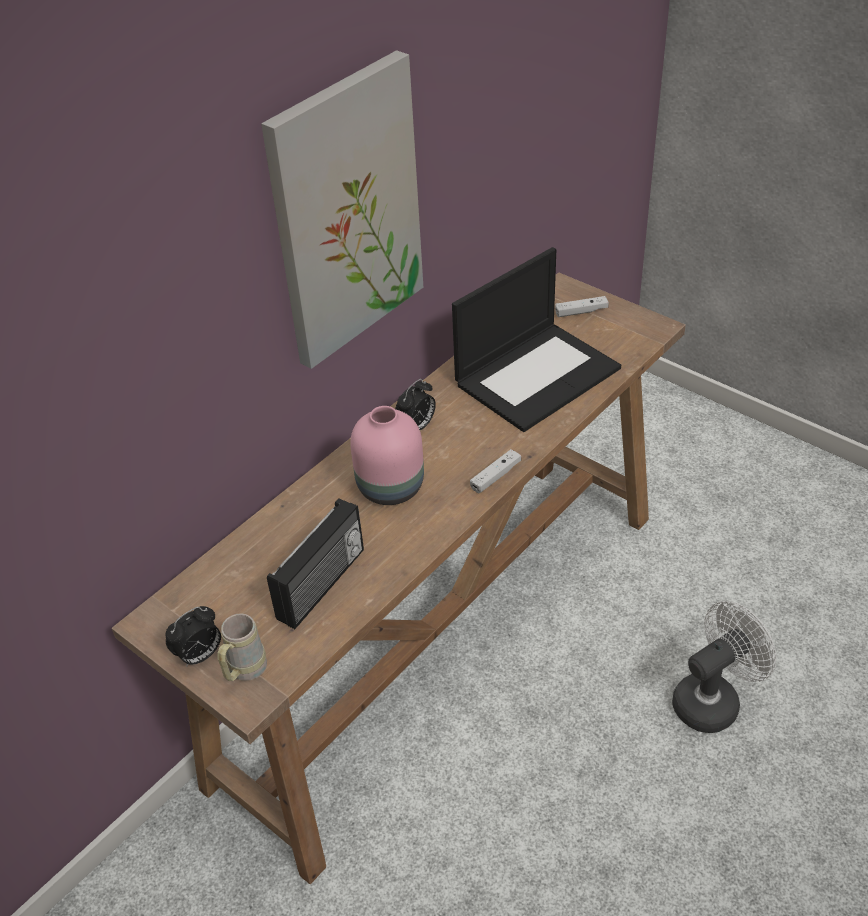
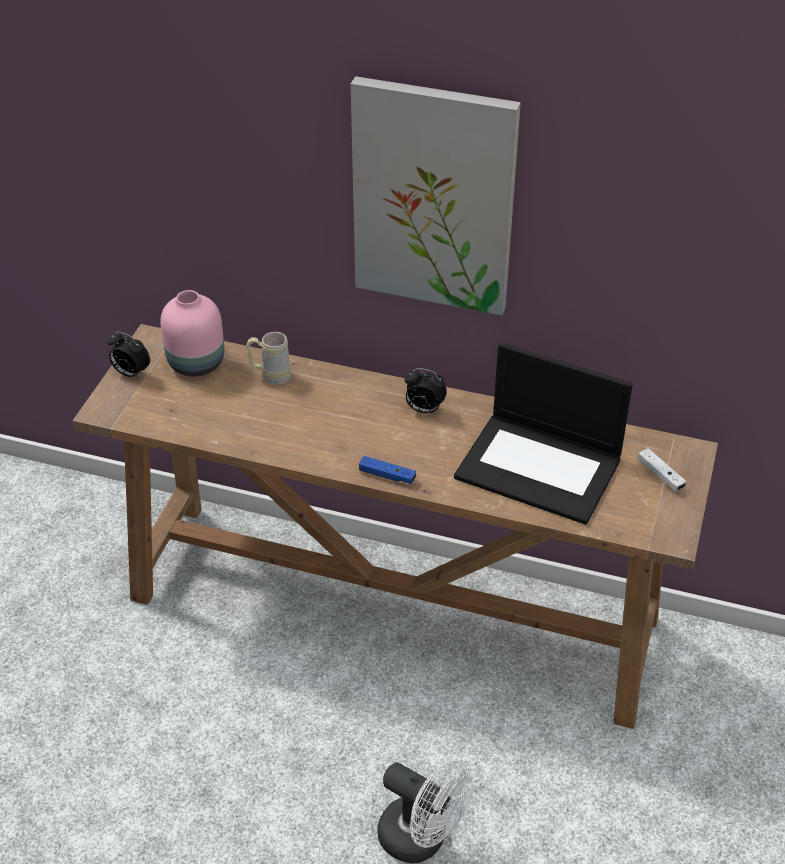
camera: 65 degrees right, 0 degrees up
beige mug [218,613,267,681] -> beige mug moved to [247,332,291,385]
radio [267,498,364,629] -> none
pink vase [350,406,424,505] -> pink vase moved to [160,290,224,377]
white game controller [470,449,521,493] -> blue game controller [359,456,416,484]

